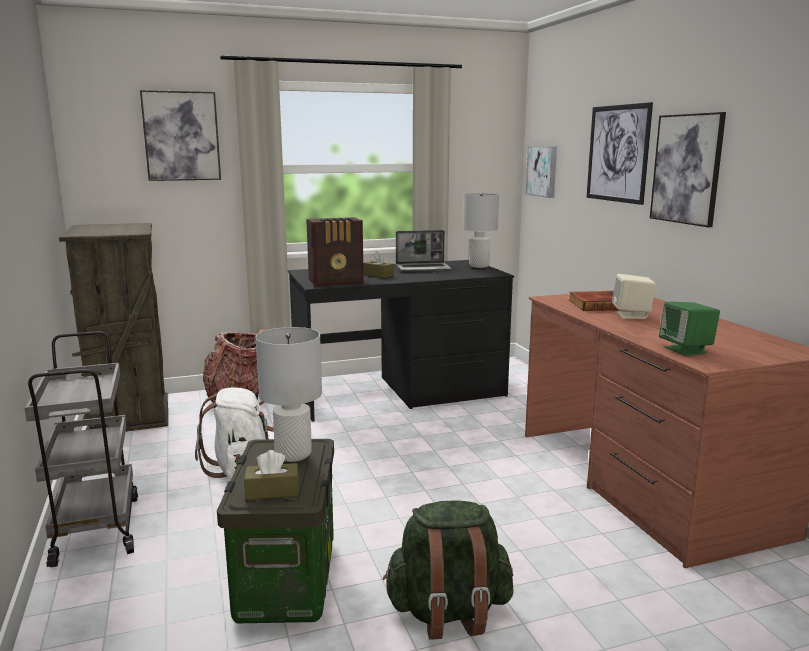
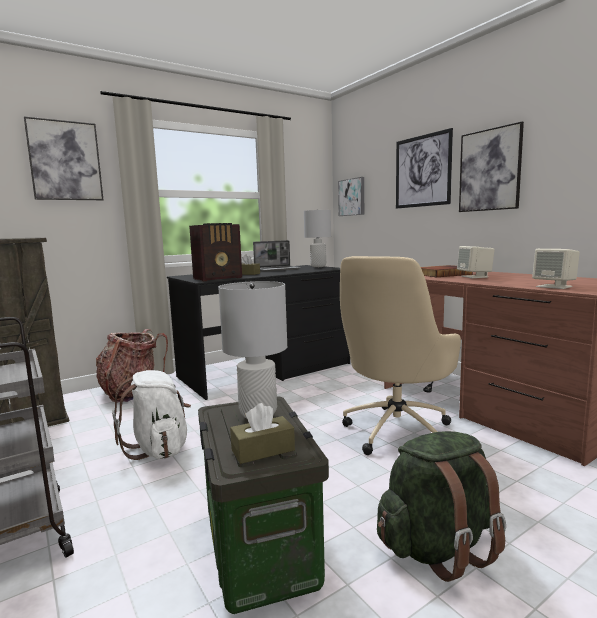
camera: 15 degrees left, 5 degrees down
green speaker [659,302,720,356] -> beige speaker [532,249,580,289]
none -> beige office chair [340,256,461,455]

